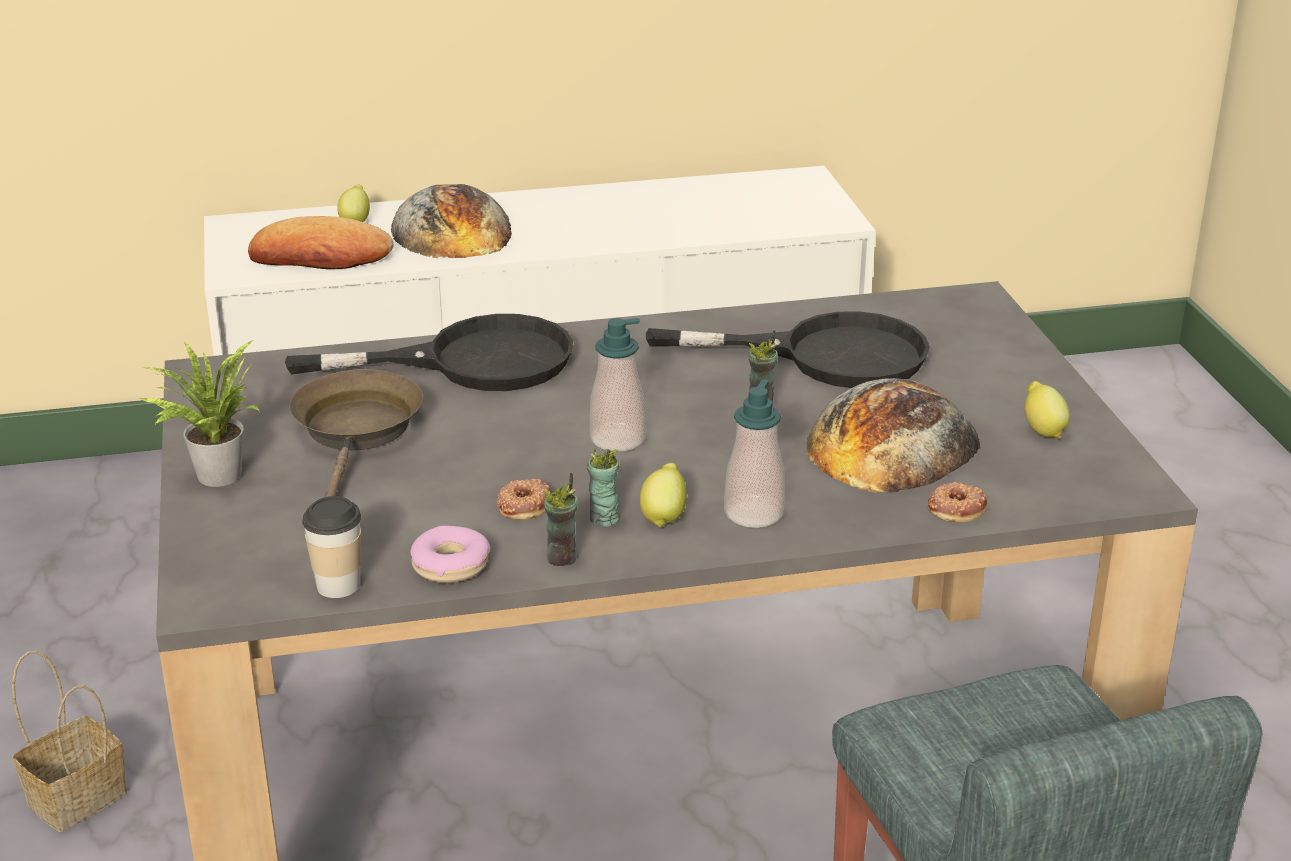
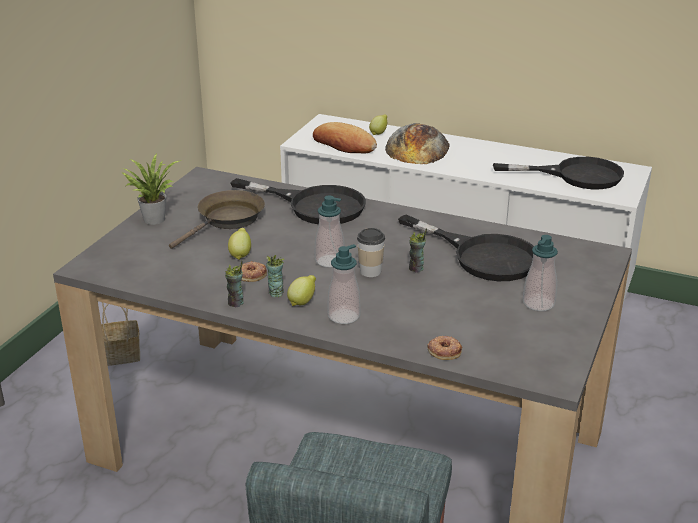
camera: 35 degrees right, 0 degrees up
cup [302,496,361,598] -> cup moved to [357,228,385,277]
donut [410,526,490,583] -> none
bread [806,378,981,493] -> none
lemon [1024,381,1070,438] -> lemon moved to [228,228,251,260]
none -> black frying pan [493,157,624,189]
none -> soap dispenser [523,235,558,311]

